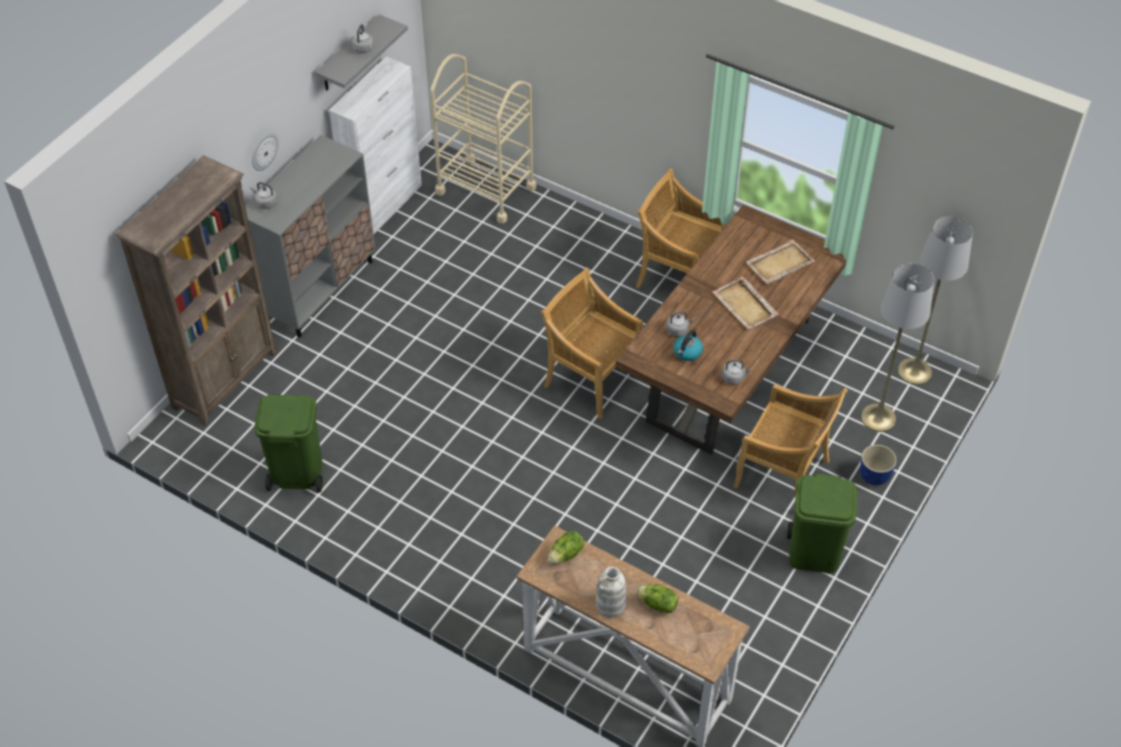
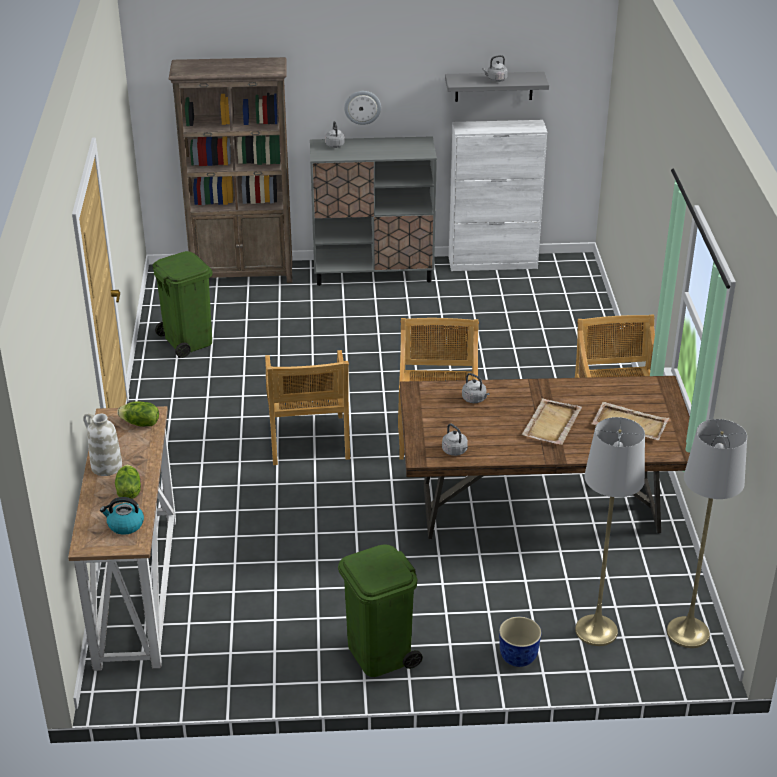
camera: 55 degrees right, 15 degrees down
beige cart [430,54,537,224] -> none
kettle [673,330,703,361] -> kettle moved to [100,497,144,535]
beige chair [733,384,848,497] -> beige chair moved to [265,350,350,465]

